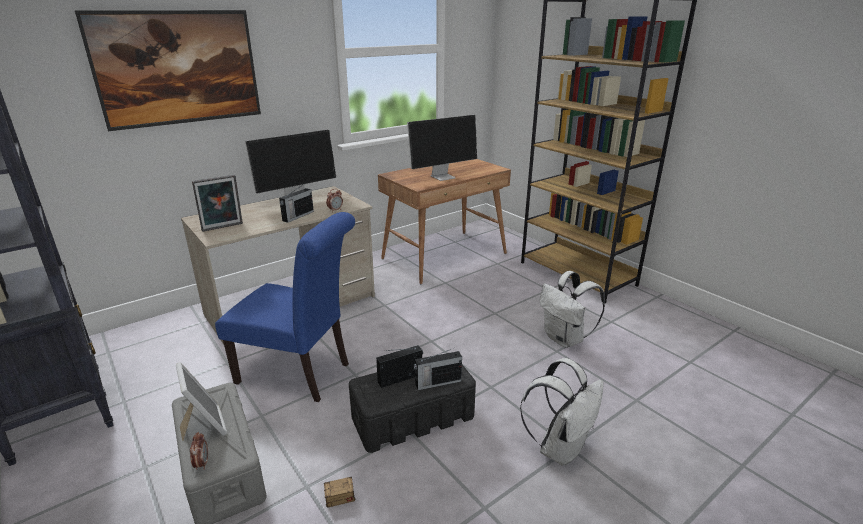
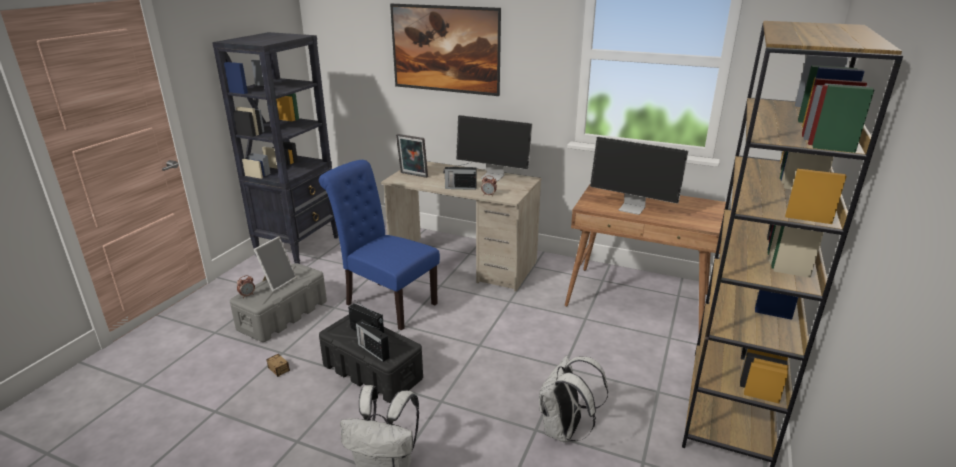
camera: 60 degrees right, 0 degrees up
blue chair [215,212,355,402] -> blue chair turned 135 degrees clockwise [319,160,440,331]

